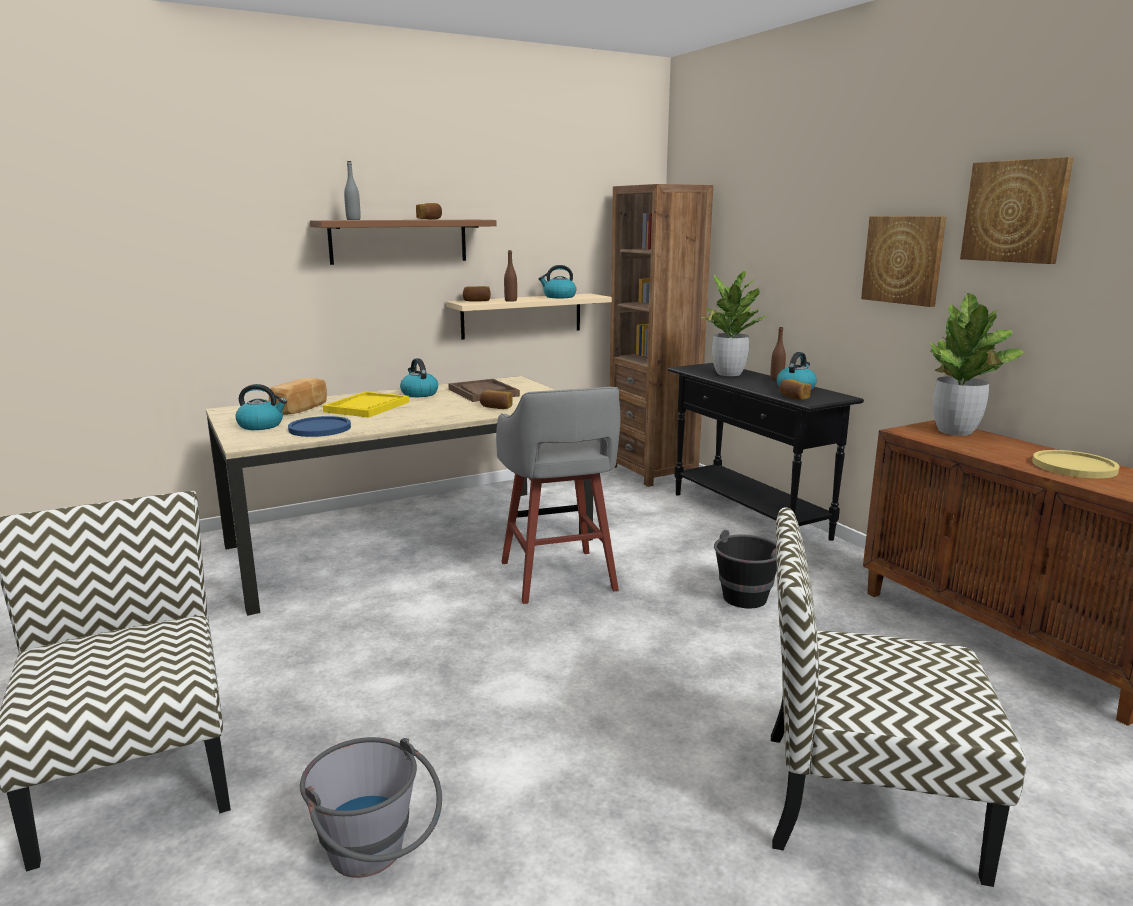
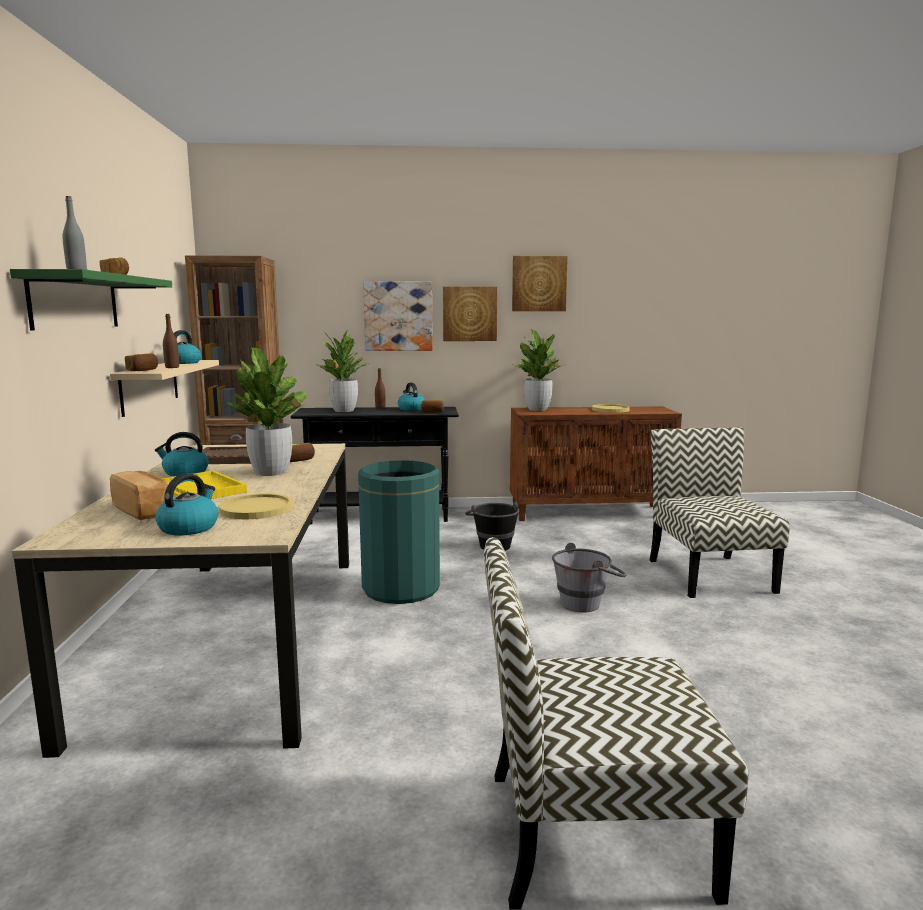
camera: 65 degrees left, 5 degrees down
blue plate [288,416,351,437] -> yellow plate [219,493,293,519]
grey bucket [300,737,442,878] -> grey bucket moved to [552,543,626,612]
brown shelf [310,220,497,265] -> green shelf [10,269,172,330]
grey stool [496,387,620,604] -> green trash can [358,460,440,604]
chair [771,507,1026,887] -> chair turned 135 degrees clockwise [649,427,790,598]
none -> potted plant [227,348,308,476]
none -> picture [363,281,433,351]

